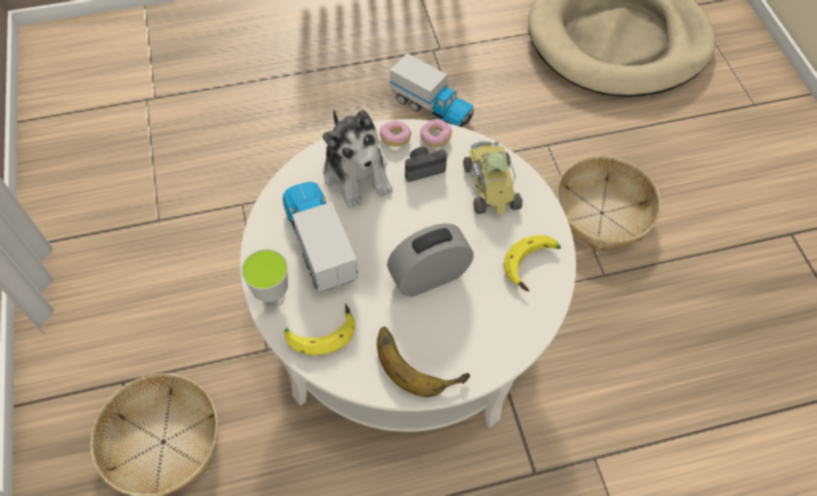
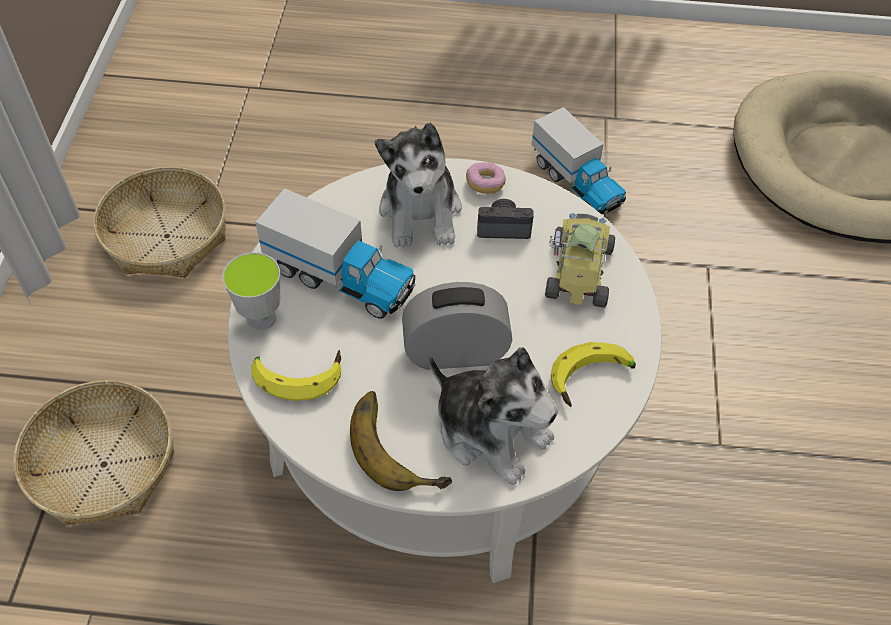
camera: 20 degrees right, 5 degrees down
toy truck [283,182,358,292] -> toy truck turned 120 degrees clockwise [255,188,415,319]
donut [420,119,452,147] -> none
basket [556,156,661,252] -> basket moved to [94,167,226,278]
none -> plush toy [429,347,558,485]

